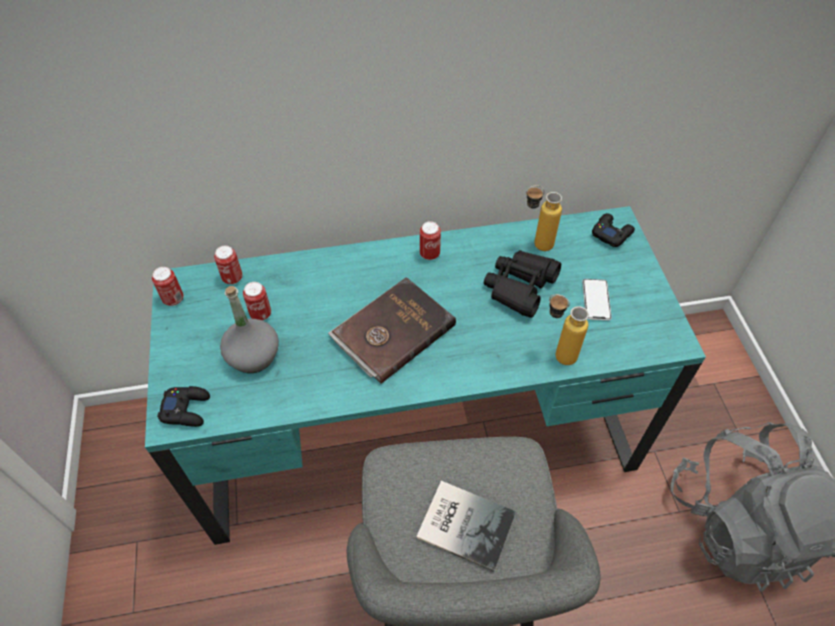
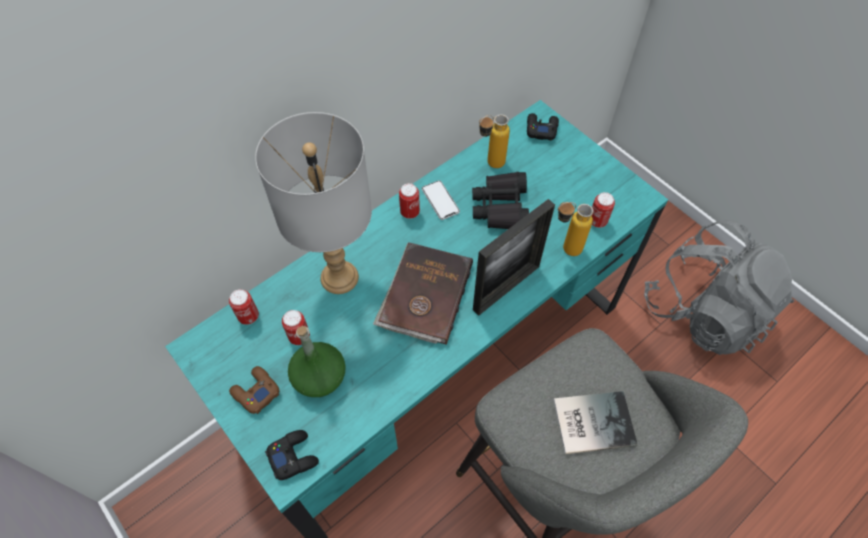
camera: 30 degrees left, 5 degrees up
can [152,267,184,306] -> can moved to [591,192,615,228]
grey bottle [220,286,279,373] -> green bottle [288,326,346,397]
phone [582,279,612,321] -> phone moved to [422,180,460,220]
none -> brown game controller [229,366,279,414]
none -> grey table lamp [255,112,372,294]
none -> picture frame [473,199,555,316]

